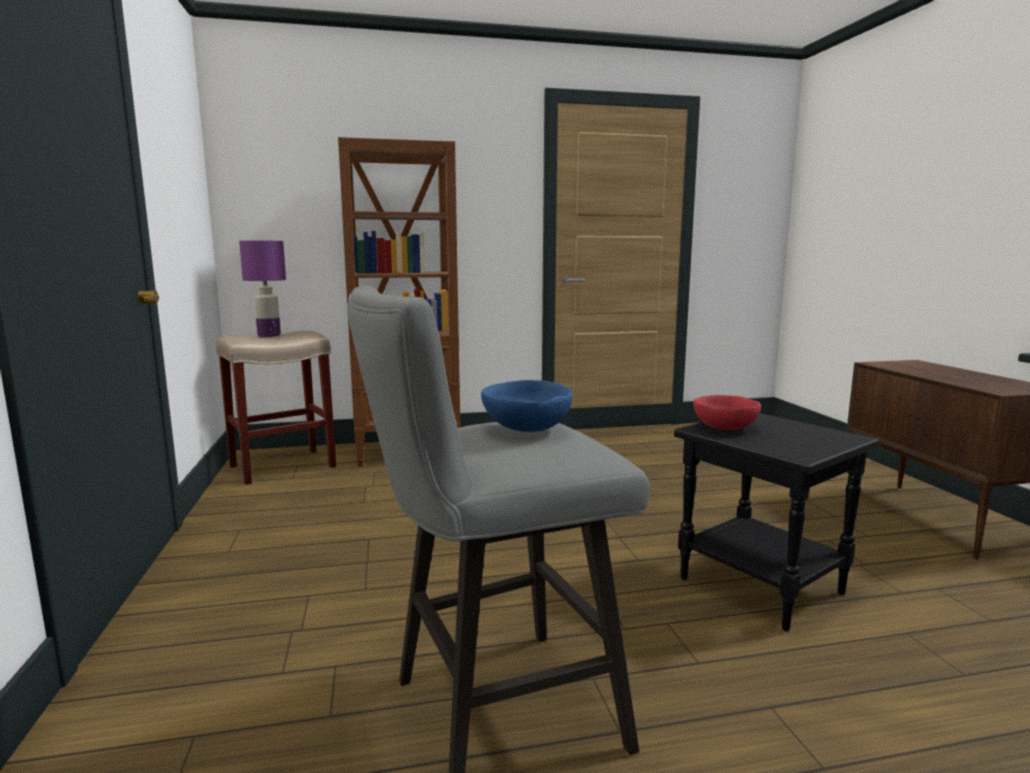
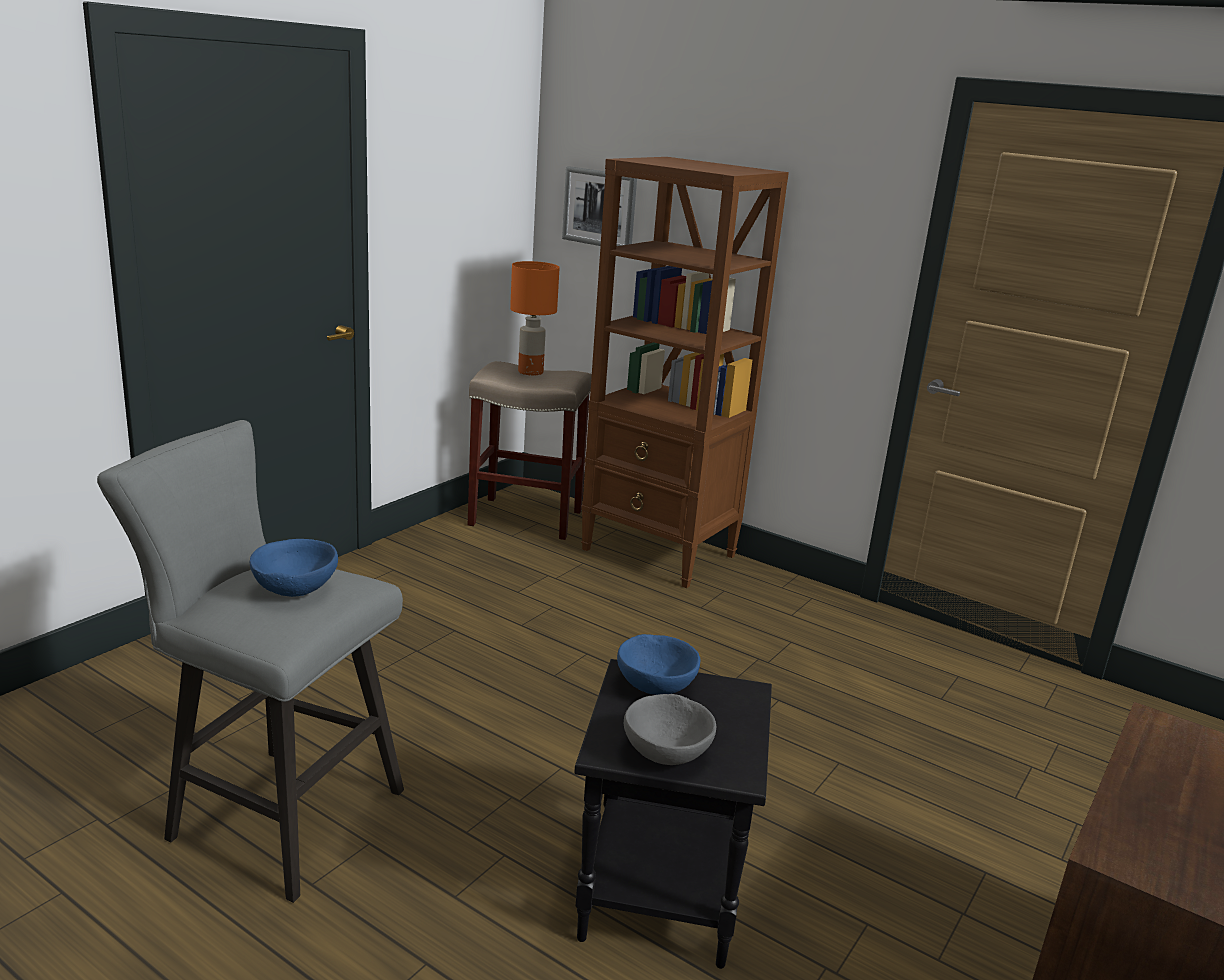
camera: 45 degrees right, 10 degrees up
purple table lamp [239,240,286,337] -> orange table lamp [510,261,560,376]
red bowl [693,395,761,430] -> blue bowl [617,634,700,695]
none -> picture [562,166,637,246]
none -> grey bowl [624,694,716,765]

